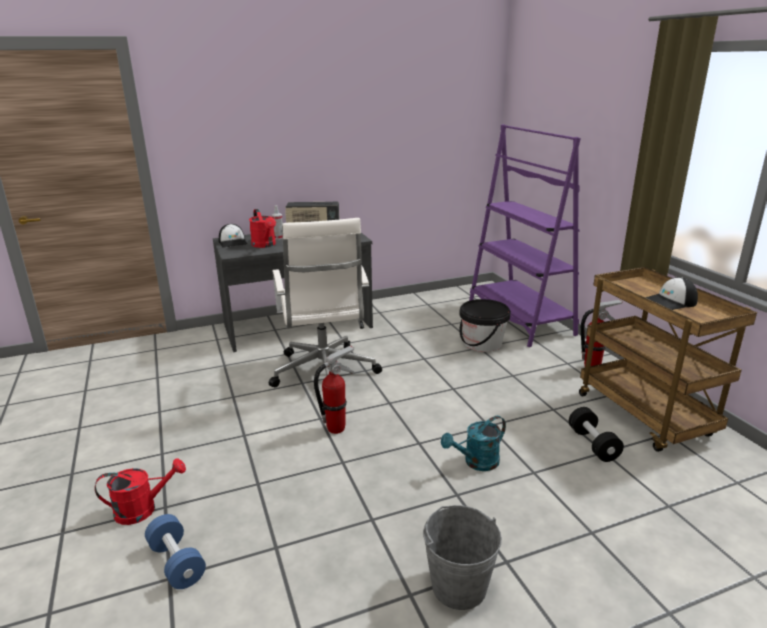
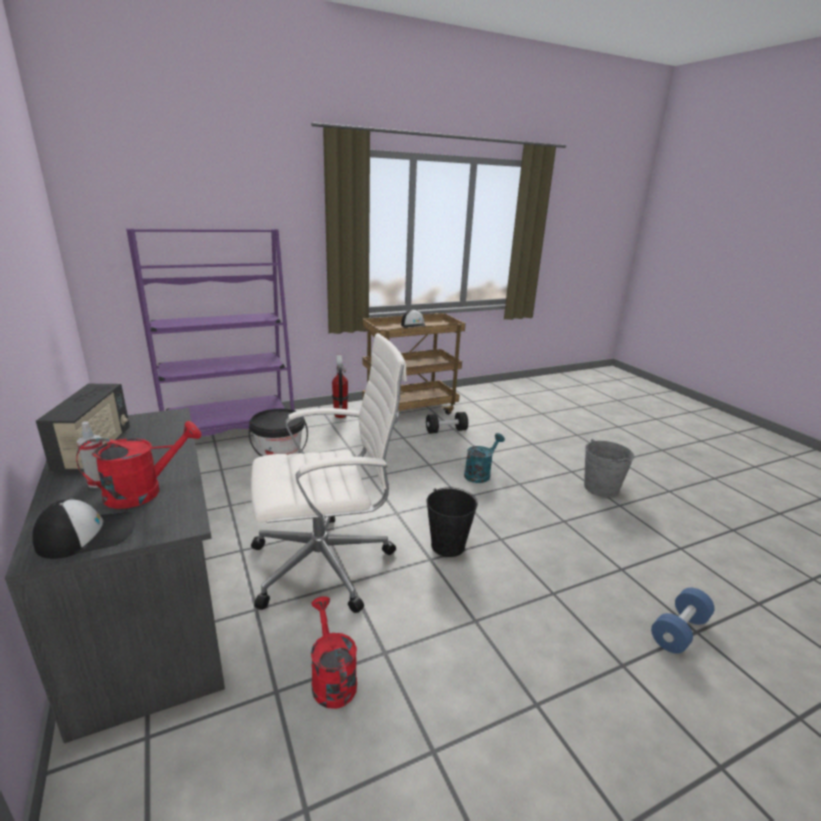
camera: 95 degrees left, 0 degrees up
red watering can [95,458,186,525] -> red watering can moved to [311,596,357,709]
fire extinguisher [314,345,355,434] -> black bucket [427,487,478,557]
turquoise watering can [441,416,506,471] -> turquoise watering can turned 105 degrees counterclockwise [464,433,505,483]

